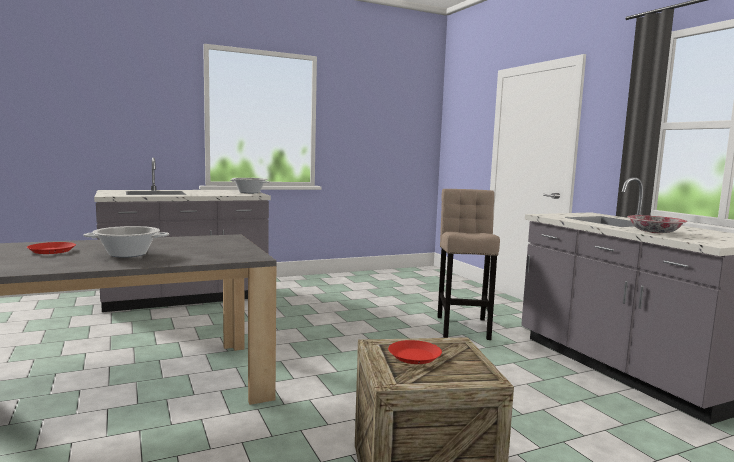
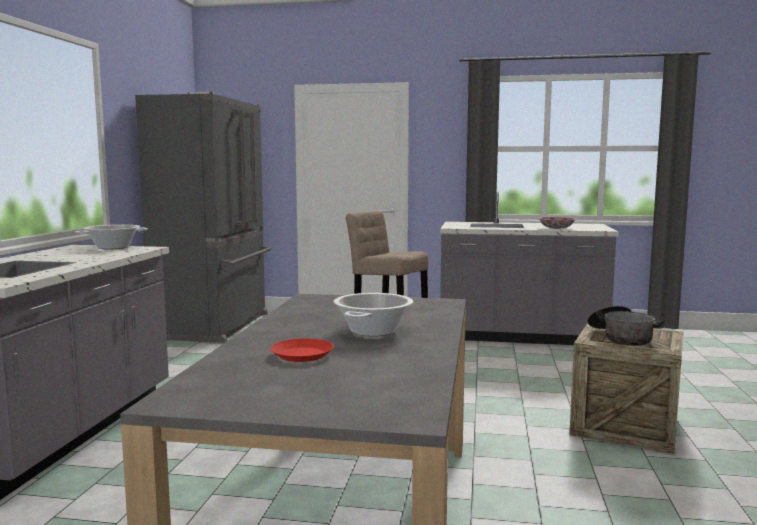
camera: 55 degrees left, 0 degrees up
red plate [388,340,442,364] -> cooking pot [587,306,665,346]
none -> grey fridge [135,92,271,343]

